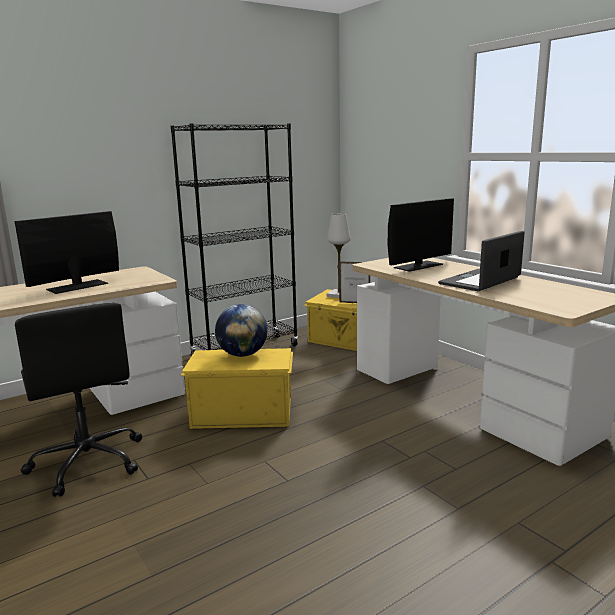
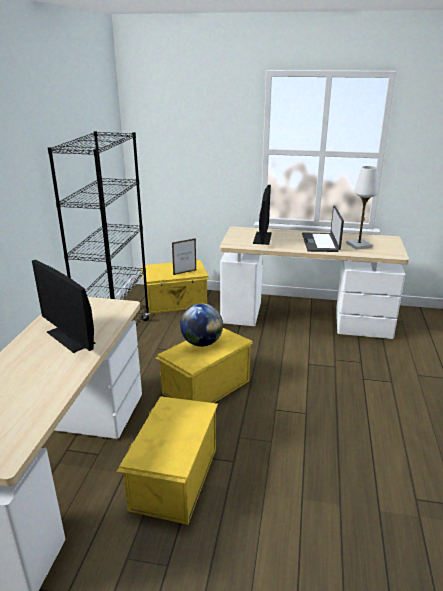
camera: 45 degrees left, 10 degrees up
monitor [15,211,119,294] -> monitor turned 45 degrees counterclockwise [32,260,96,353]
black office chair [15,303,142,497] -> yellow storage box [117,396,218,525]
white table lamp [327,213,351,298] -> white table lamp moved to [346,166,378,250]

